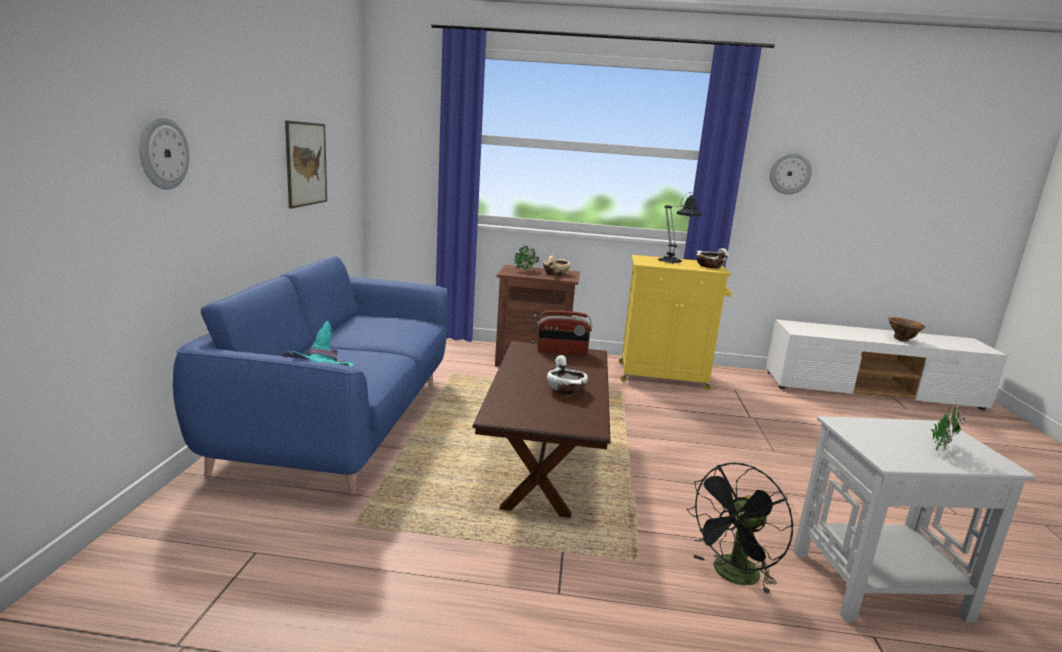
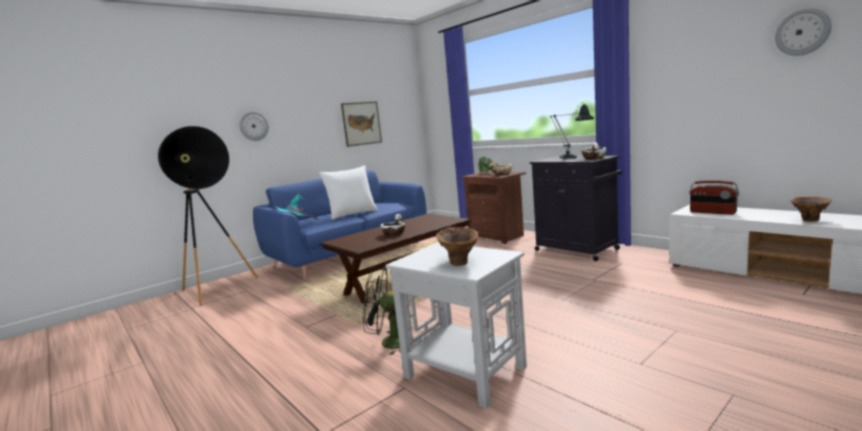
camera: 45 degrees right, 5 degrees down
radio [537,310,592,355] -> radio moved to [689,180,739,215]
yellow cabinet [619,255,732,390] -> black cabinet [530,156,622,261]
wall clock [770,153,812,195] -> wall clock moved to [775,8,831,56]
potted plant [931,403,965,450] -> brown vase [436,227,479,266]
none -> black floor lamp [158,126,258,306]
none -> white pillow [319,165,378,220]

